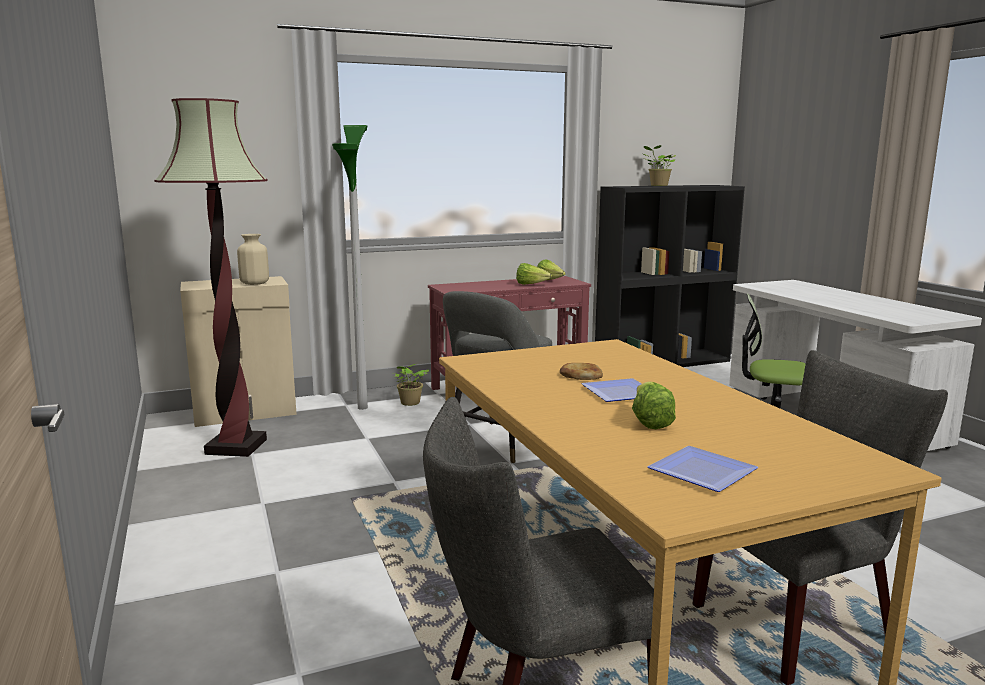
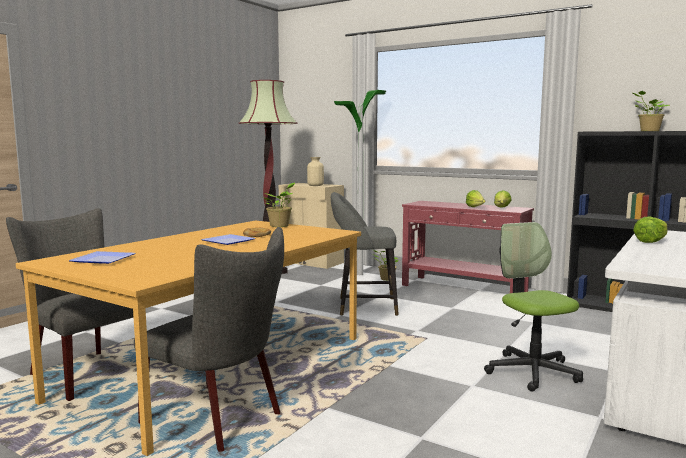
camera: 55 degrees right, 5 degrees down
lettuce [632,381,676,429] -> lettuce moved to [633,216,668,243]
none -> potted plant [263,183,295,227]

